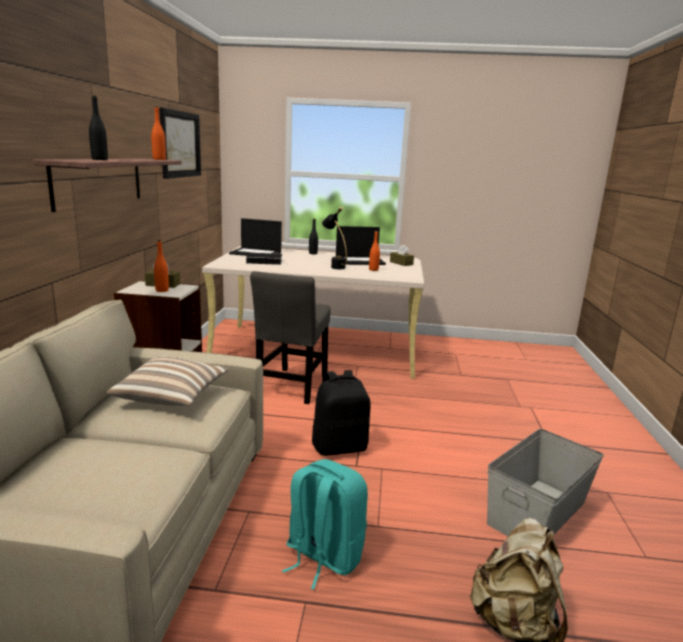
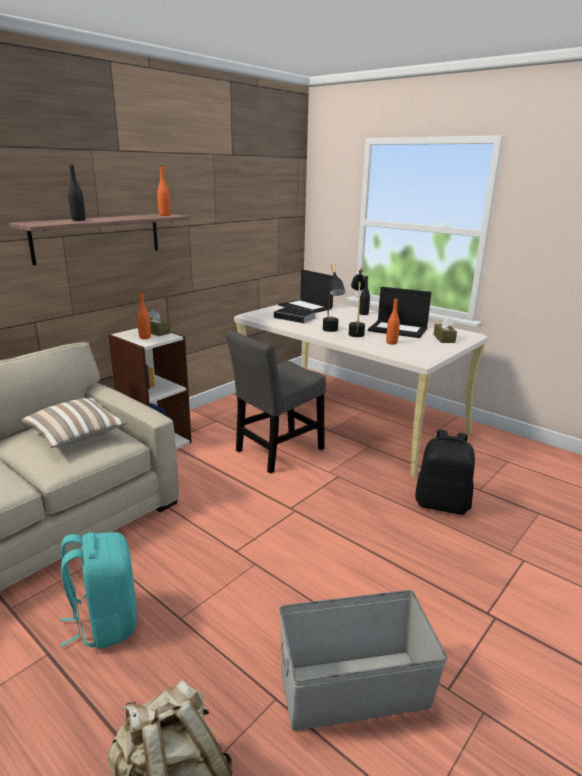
camera: 35 degrees right, 5 degrees up
picture [159,107,201,179] -> none
black backpack [312,370,371,456] -> black backpack moved to [415,430,475,515]
none -> black table lamp [323,264,345,332]

